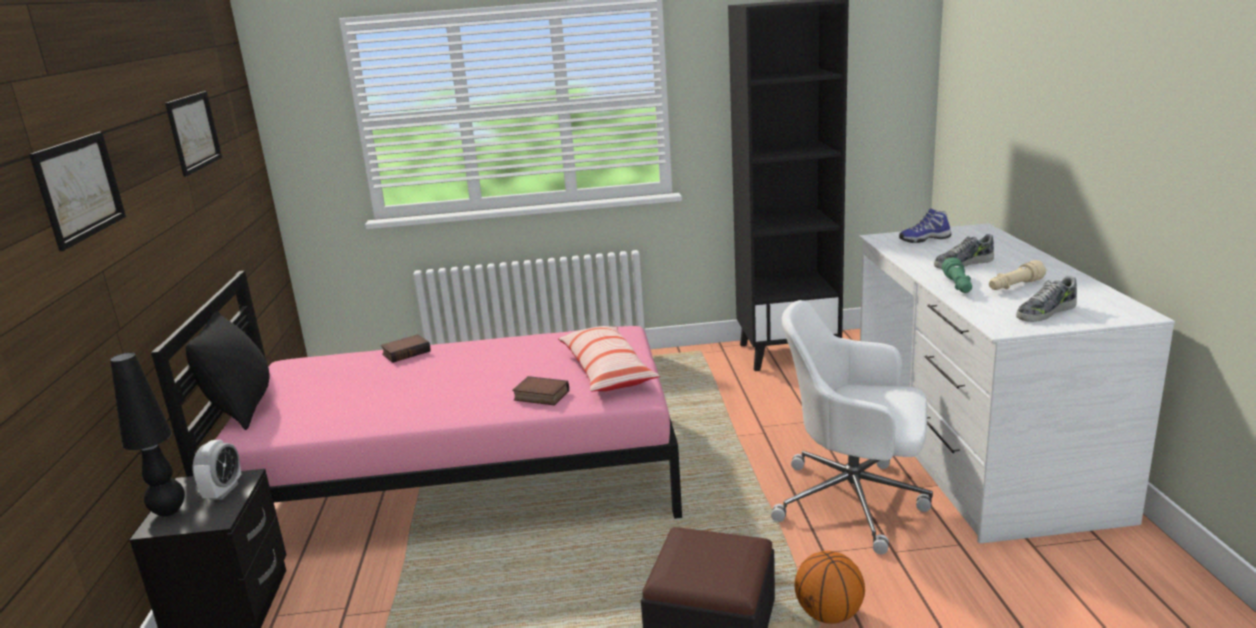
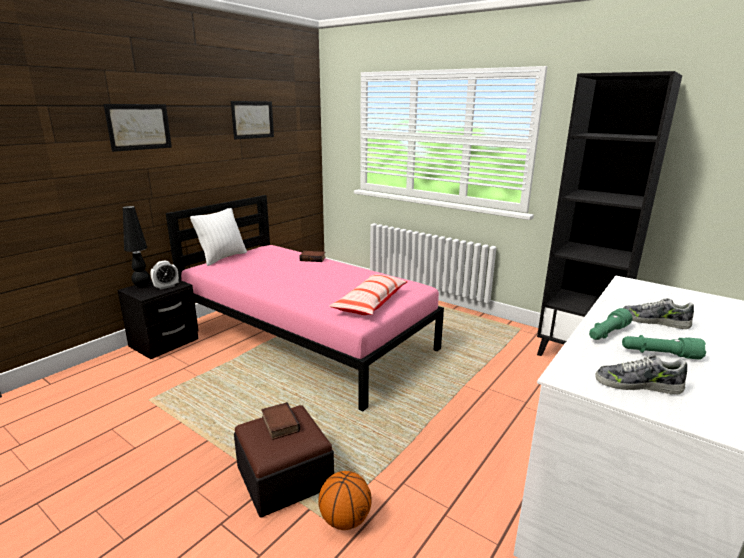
camera: 40 degrees right, 0 degrees up
black pillow [186,310,270,430] -> white pillow [190,208,247,266]
book [512,376,569,406] -> book moved to [261,402,300,440]
white office chair [771,300,933,554] -> none
shoe [899,208,951,243] -> none
beige flashlight [989,260,1046,290] -> green flashlight [622,335,706,360]

